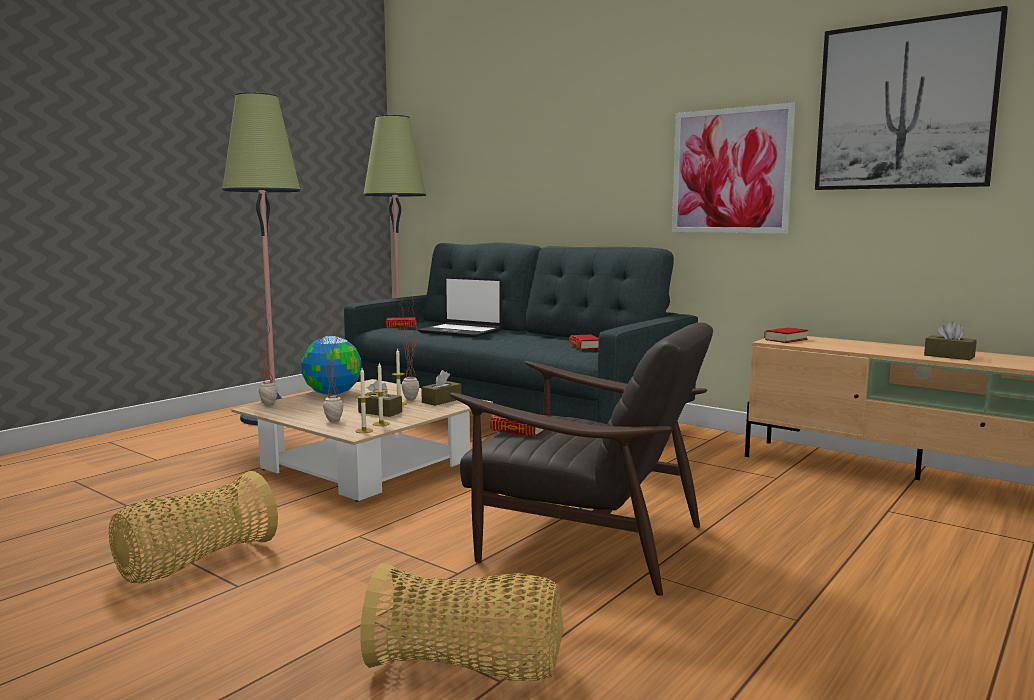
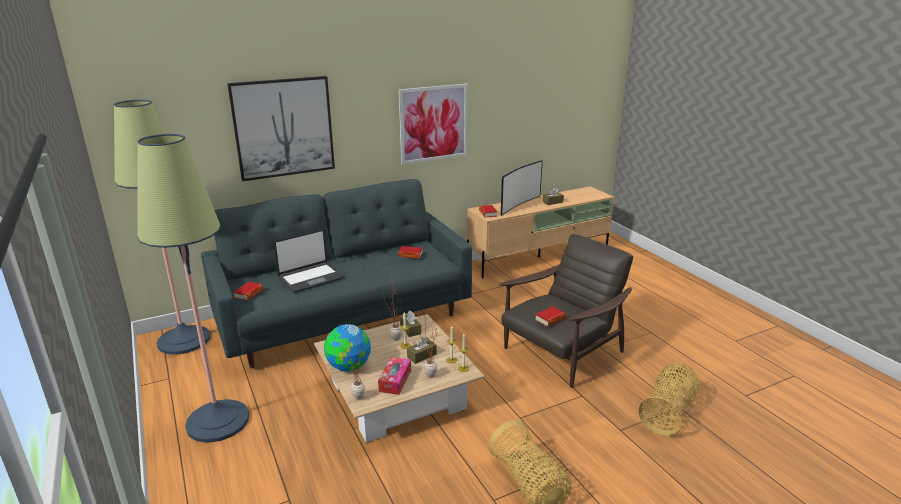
camera: 65 degrees left, 15 degrees up
picture [815,6,1008,190] -> picture moved to [227,76,335,181]
none -> tissue box [378,357,411,395]
none -> television [501,160,543,216]

